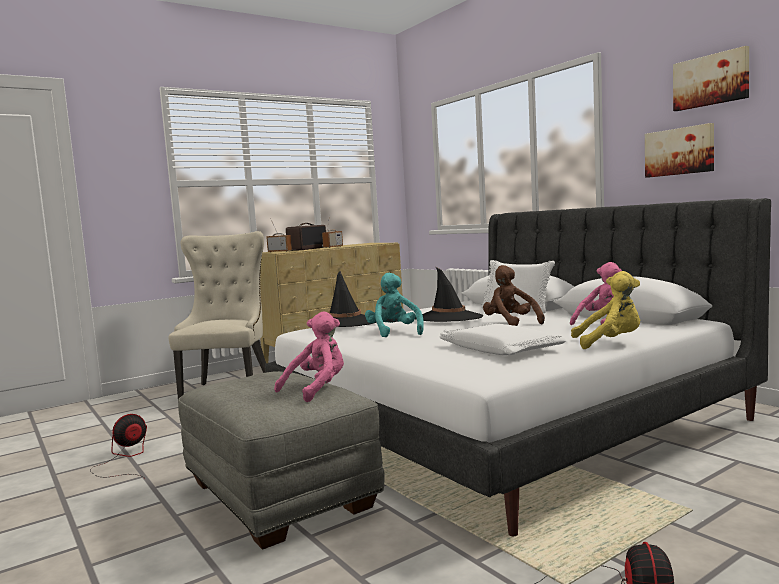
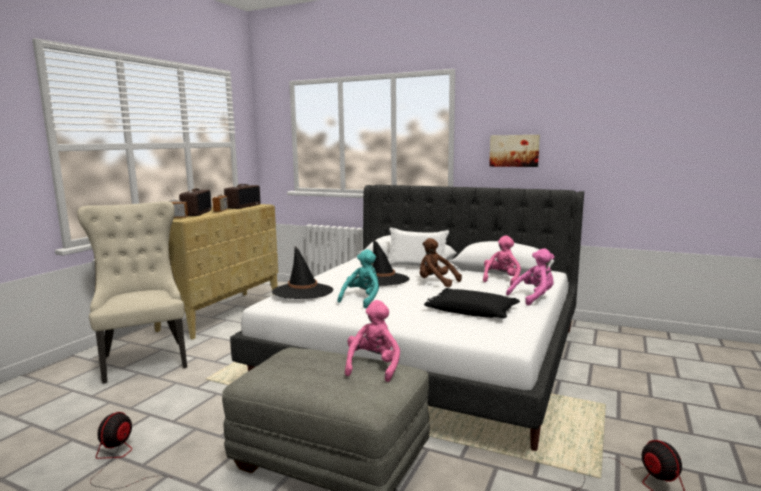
camera: 30 degrees left, 5 degrees up
turquoise plush toy [365,273,424,338] -> turquoise plush toy turned 75 degrees clockwise [338,249,379,309]
white pillow [440,323,566,355] -> black pillow [424,288,520,318]
yellow plush toy [571,271,640,349] -> pink plush toy [506,248,554,306]
picture [673,46,749,111] -> none
none -> radio [224,184,261,209]

